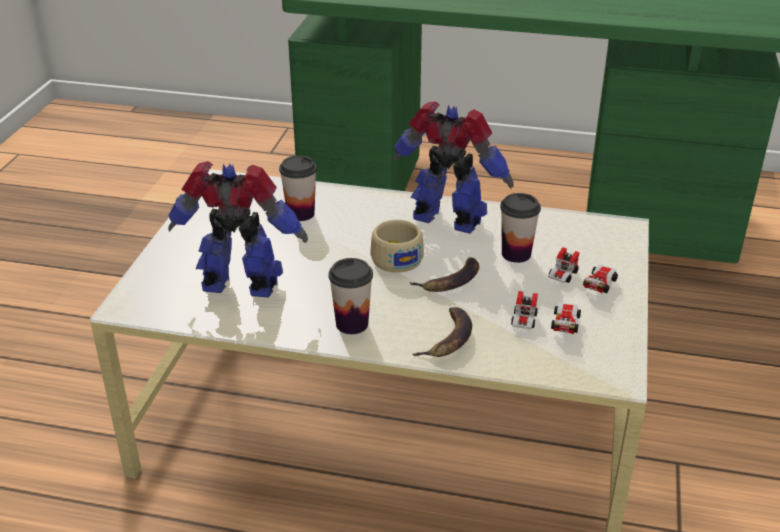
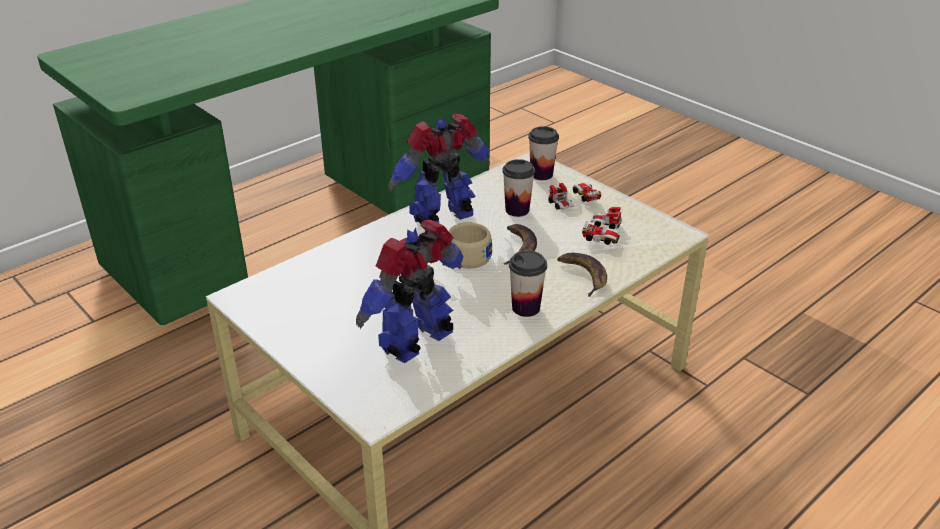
camera: 55 degrees left, 0 degrees up
cup [279,155,317,221] -> cup moved to [528,126,559,180]
toy car [511,291,581,334] -> toy car turned 150 degrees clockwise [582,207,622,245]

